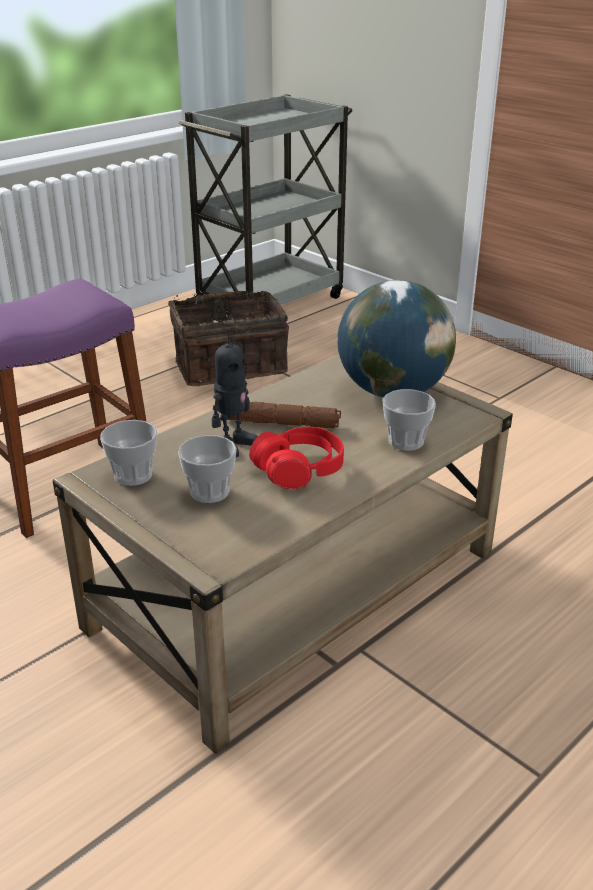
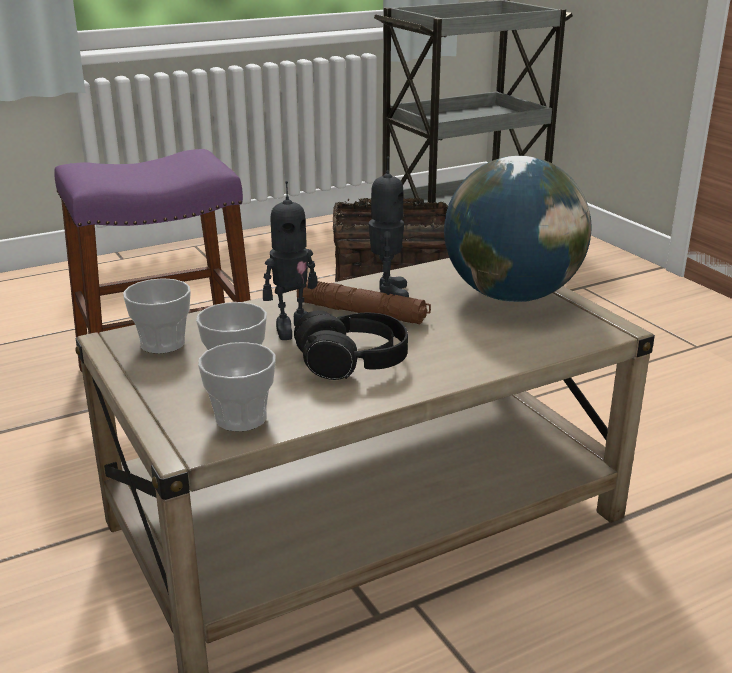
camera: 15 degrees right, 5 degrees down
red headphones [249,427,344,489] -> black headphones [294,310,408,380]
cup [382,389,436,451] -> cup moved to [198,342,276,431]
none -> toy robot [369,157,409,297]

